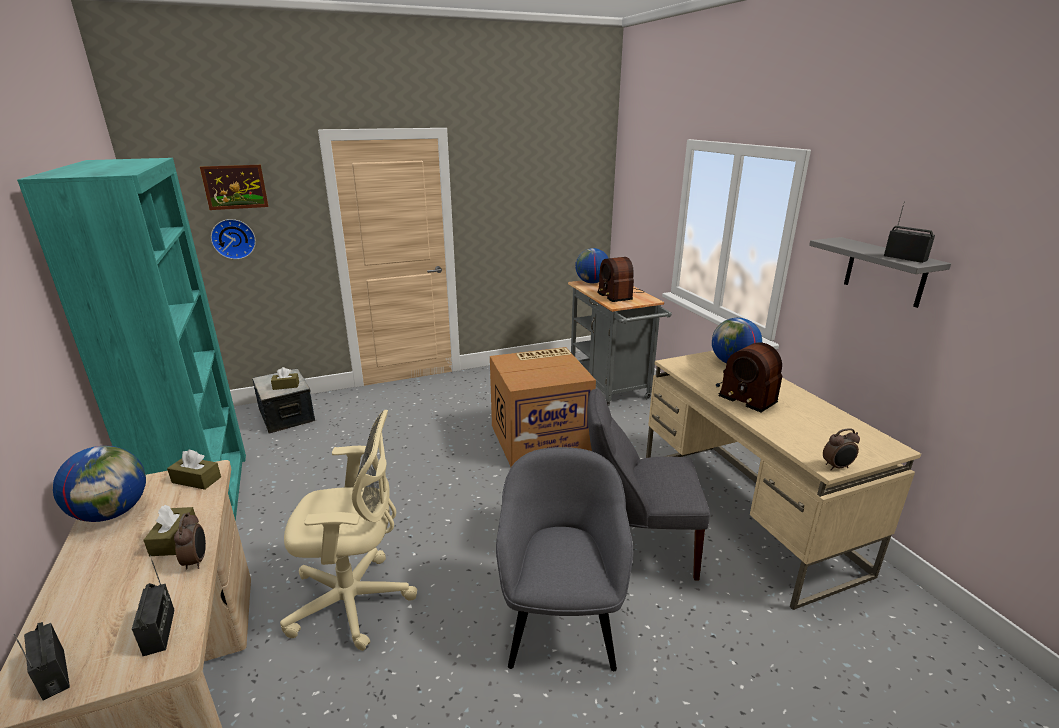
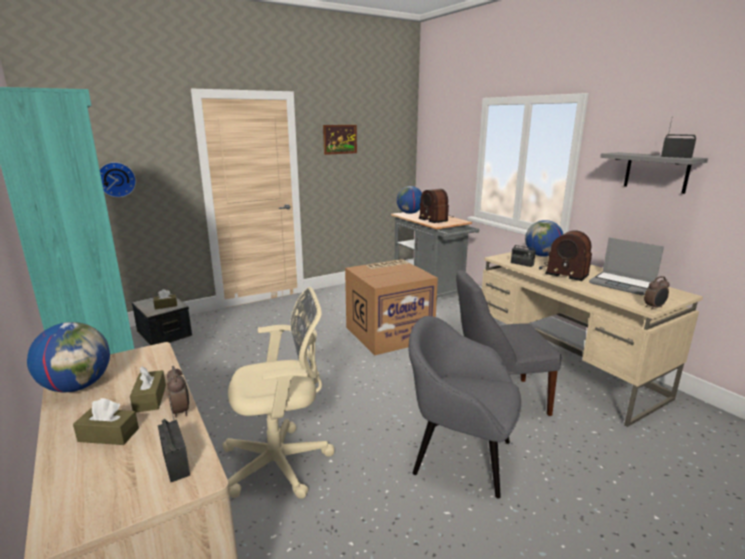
camera: 10 degrees left, 5 degrees down
radio [14,622,70,701] -> radio moved to [511,239,536,267]
brown tissue box [167,450,221,490] -> brown tissue box moved to [73,398,139,445]
picture [200,165,269,210] -> picture moved to [323,125,357,155]
grey armchair [496,447,633,671] -> grey armchair turned 60 degrees counterclockwise [408,316,521,499]
none -> laptop [589,238,664,295]

